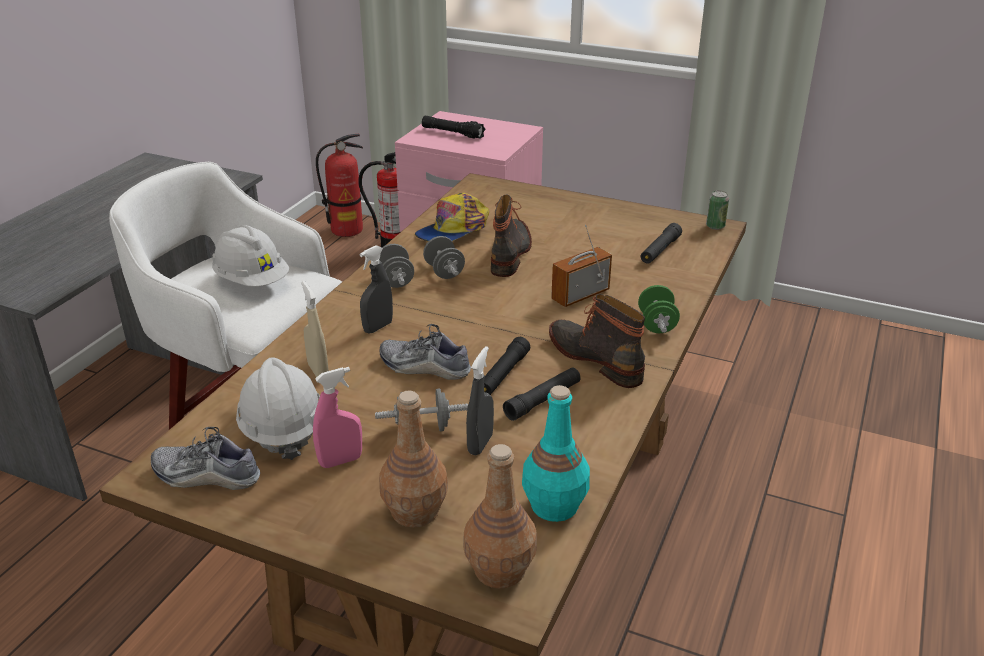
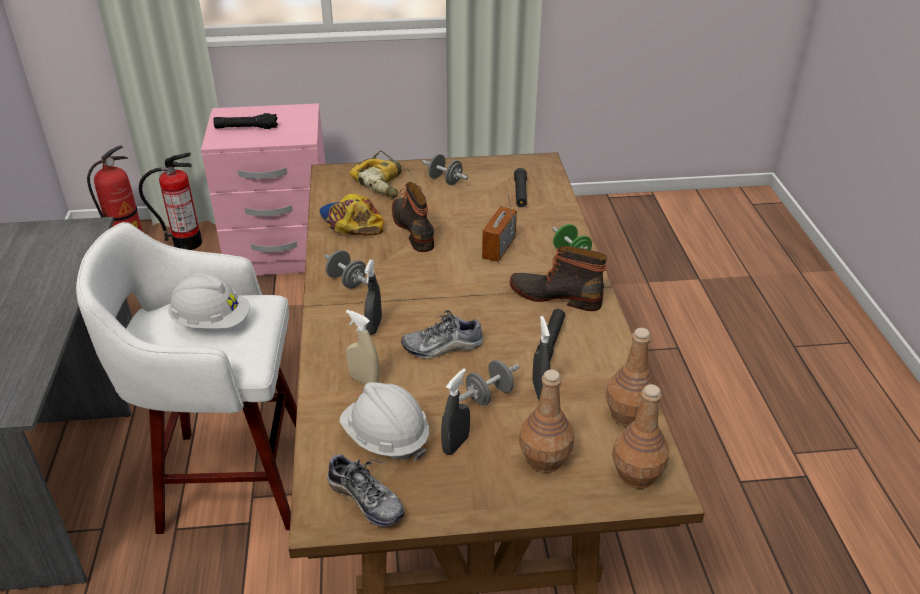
camera: 30 degrees left, 5 degrees up
shoe [151,427,260,490] -> shoe turned 120 degrees counterclockwise [327,452,404,527]
pink spray bottle [313,367,362,468] -> grey spray bottle [441,368,470,455]
cap [415,192,489,241] -> cap turned 135 degrees clockwise [319,194,384,236]
grey dumbbell [423,236,465,279] -> grey dumbbell moved to [422,154,468,185]
black flashlight [484,337,530,395] -> none
turquoise bottle [522,385,590,522] -> brown bottle [605,328,657,427]
can [706,190,729,230] -> none
none -> power drill [349,151,414,198]

